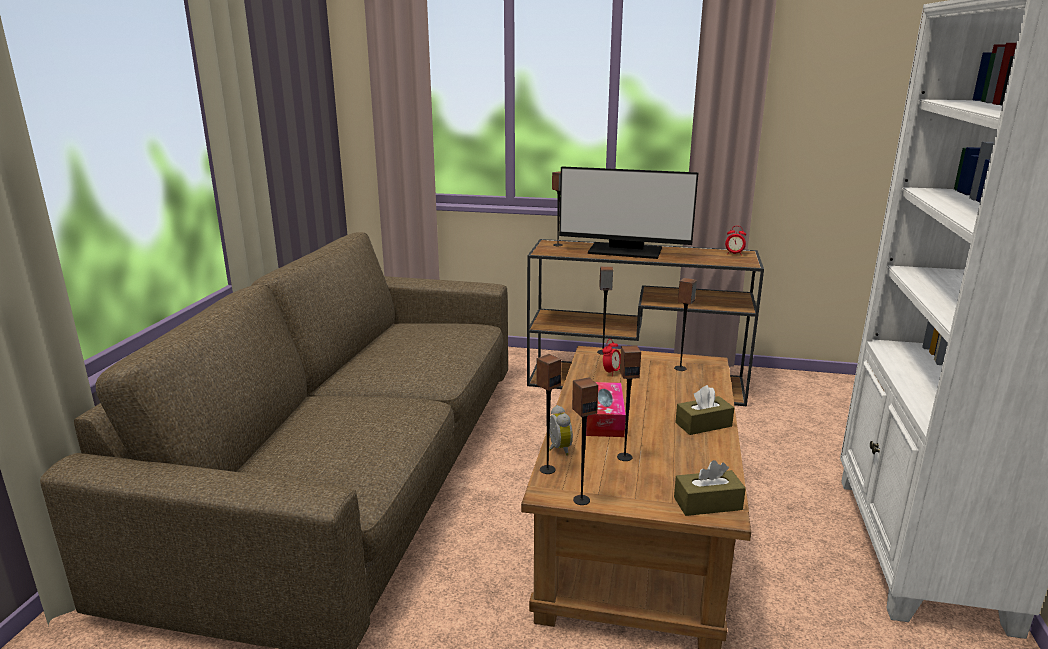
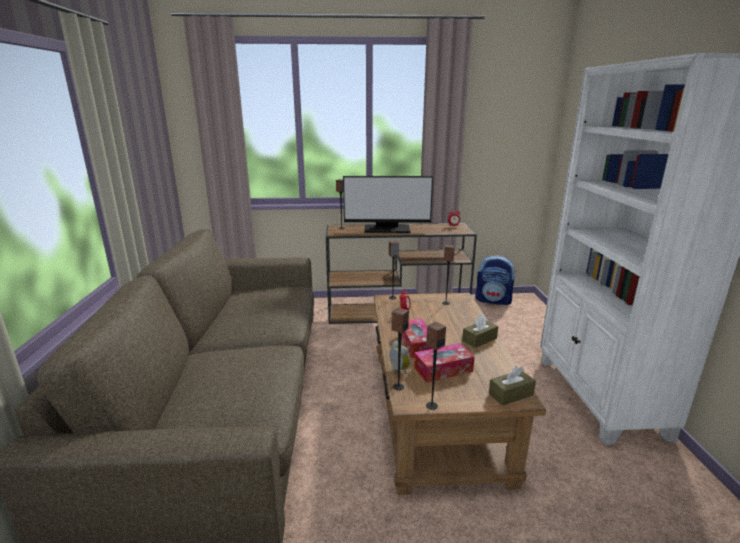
camera: 15 degrees left, 0 degrees up
speaker [617,345,641,461] -> tissue box [414,343,475,383]
none -> backpack [475,255,516,305]

